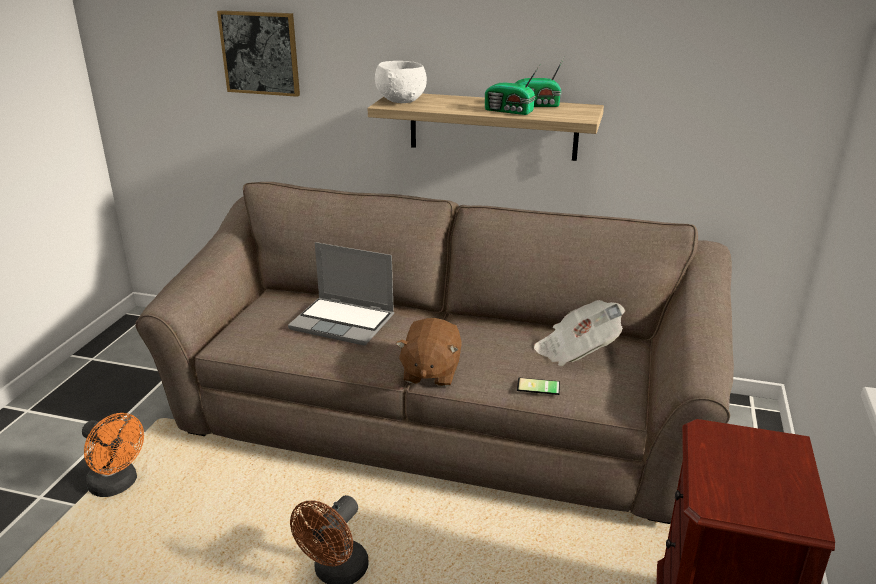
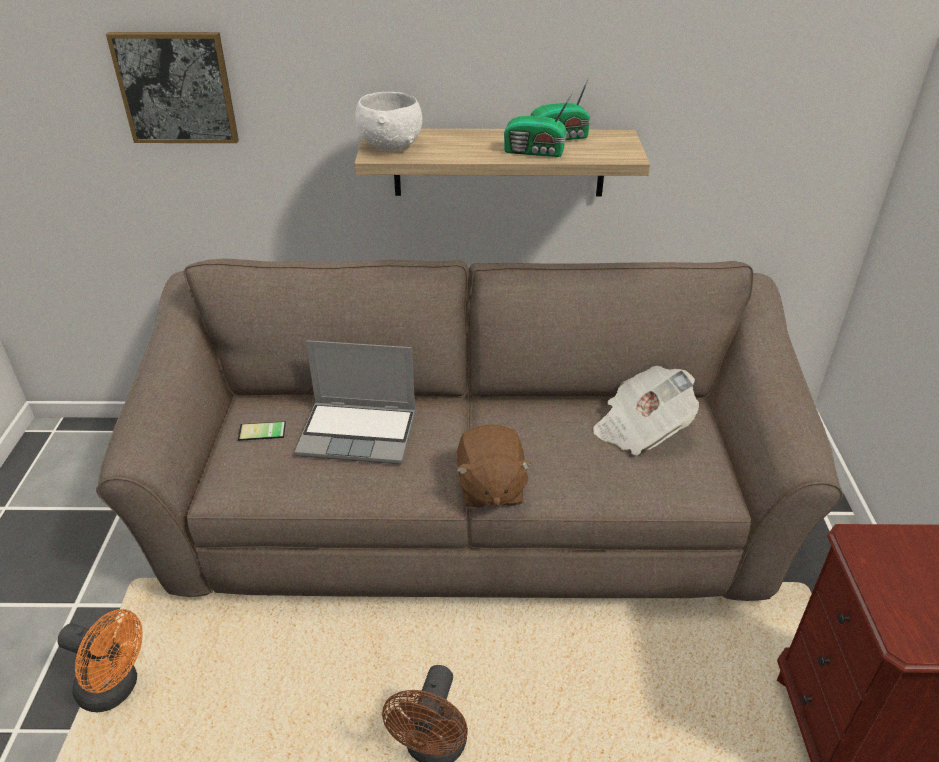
camera: 15 degrees left, 10 degrees up
phone [517,377,560,395] -> phone moved to [238,421,286,441]

